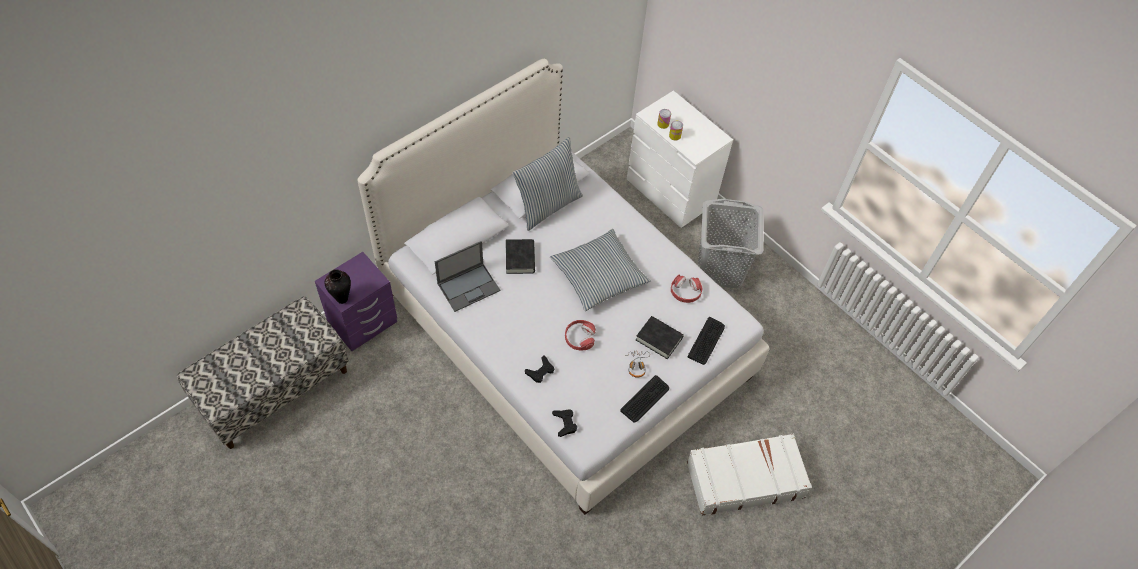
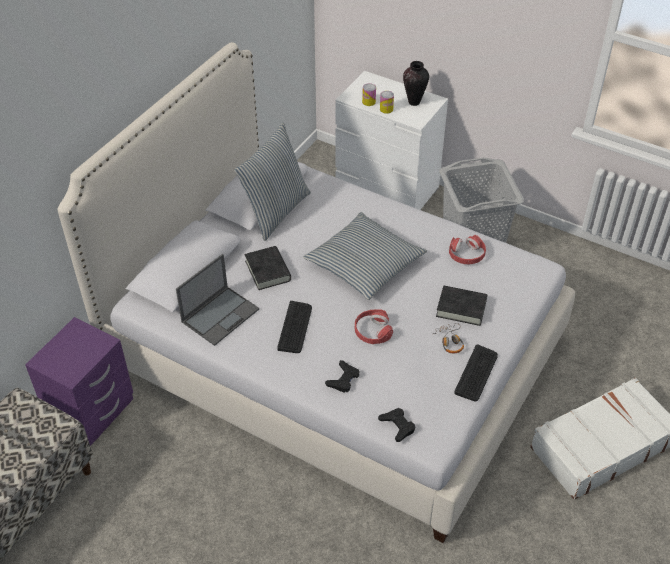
camera: 15 degrees left, 10 degrees down
vase [325,269,351,304] -> vase moved to [403,61,429,106]
keyboard [688,317,725,365] -> keyboard moved to [277,301,312,353]

